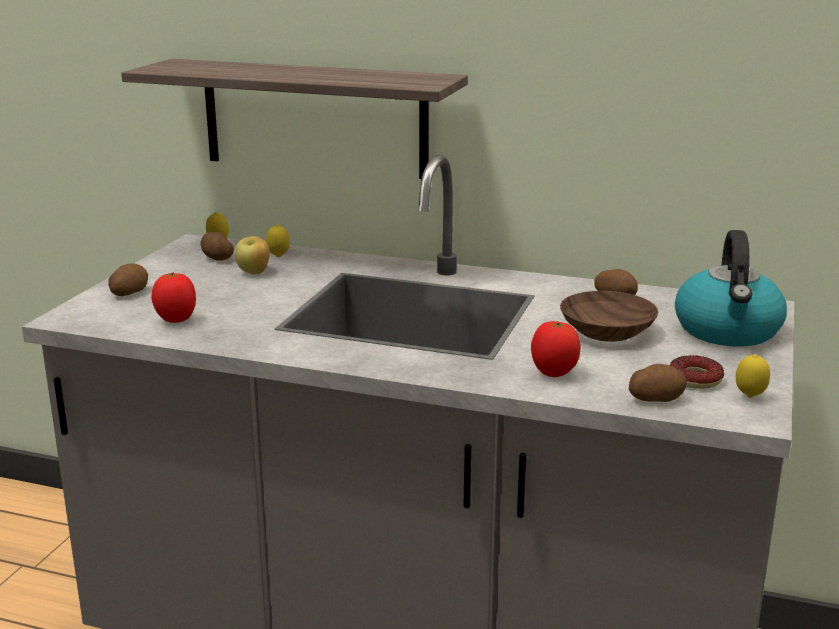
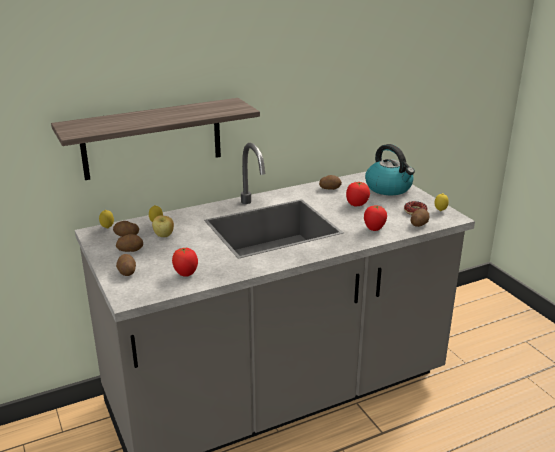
camera: 45 degrees left, 5 degrees up
brown bowl [560,291,658,342] -> tomato [346,182,370,206]
none -> potato [116,234,143,252]

